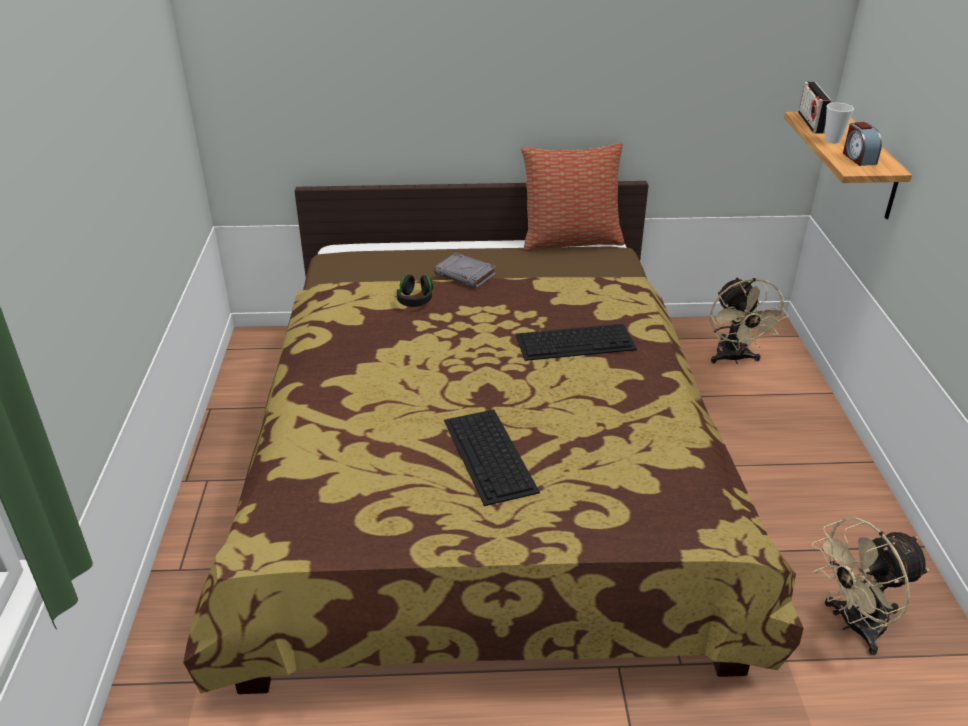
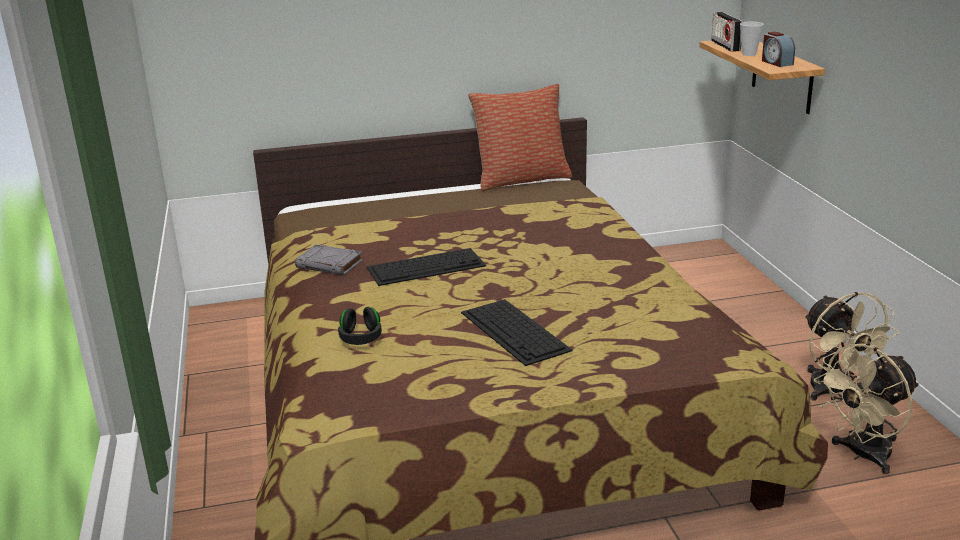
camera: 10 degrees left, 10 degrees down
black headphones [397,275,433,307] -> black headphones moved to [338,307,382,345]
grey book [434,253,496,288] -> grey book moved to [295,244,363,275]
keyboard [515,324,637,361] -> keyboard moved to [367,248,486,286]
beige fan [710,277,788,364] -> beige fan moved to [805,292,899,400]

